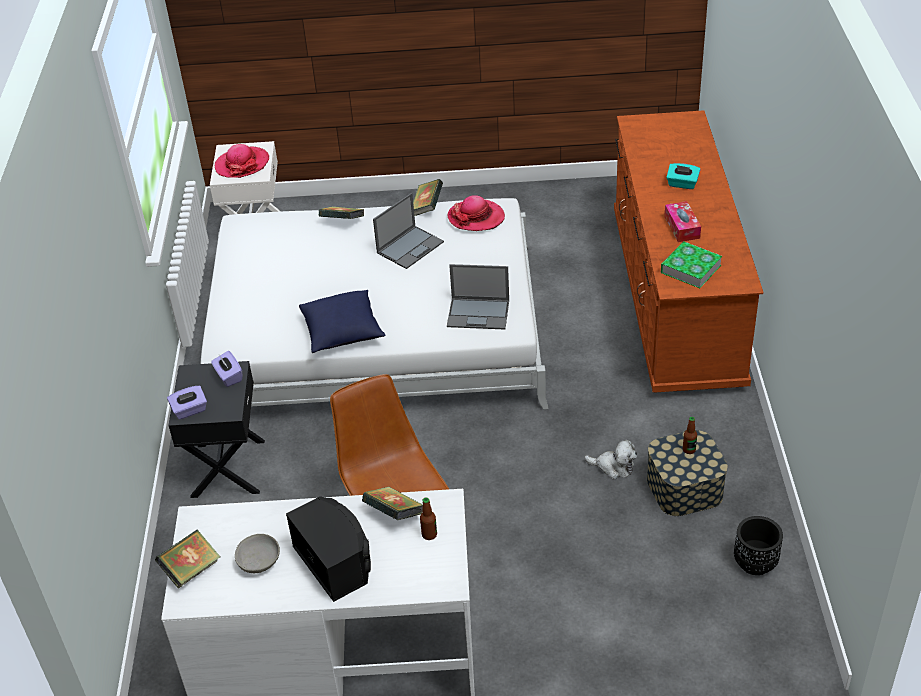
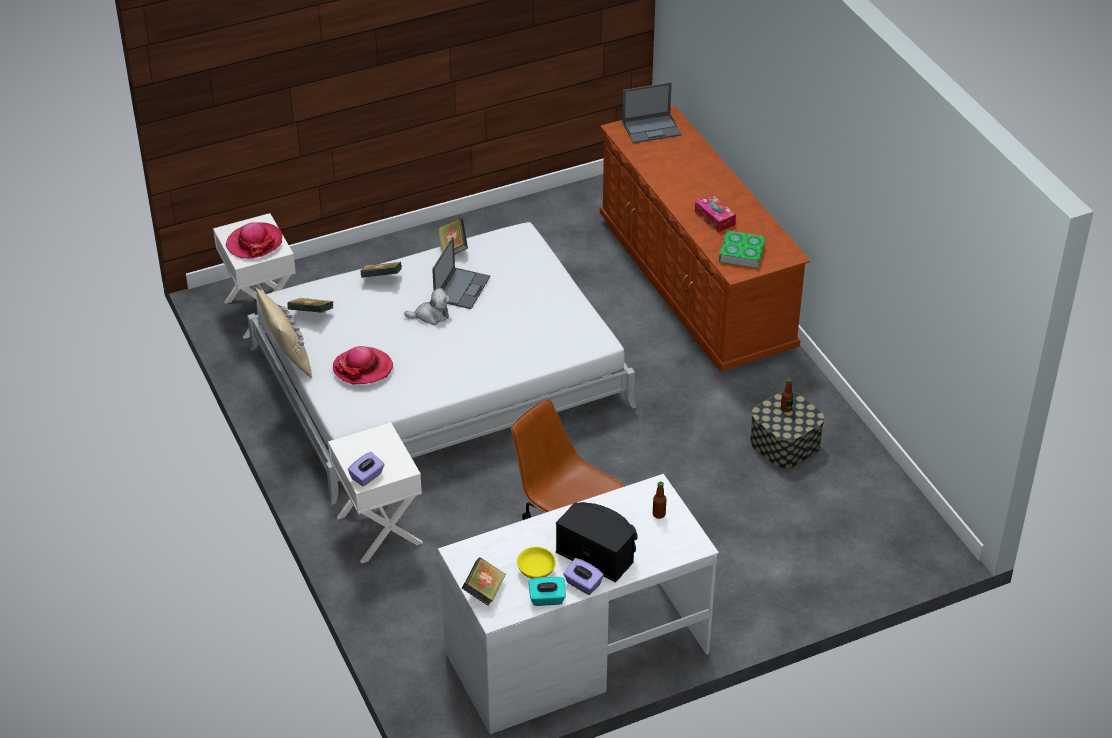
camera: 25 degrees left, 0 degrees up
black nightstand [168,361,265,498] -> white nightstand [328,422,423,564]
purple tissue box [211,351,242,387] -> purple tissue box moved to [563,558,604,595]
grey bowl [235,534,280,573] -> yellow bowl [517,547,556,579]
blue pillow [299,290,386,353] -> none
book [362,487,423,520] -> book moved to [287,298,333,313]
hat [447,195,505,231] -> hat moved to [333,346,393,385]
laptop [447,264,509,330] -> laptop moved to [622,82,681,143]
plush toy [584,440,637,480] -> plush toy moved to [404,288,451,325]
turquoise tissue box [666,163,700,189] -> turquoise tissue box moved to [529,577,566,606]
black planter [734,516,783,575] -> none
none -> beige pillow [255,287,312,378]

